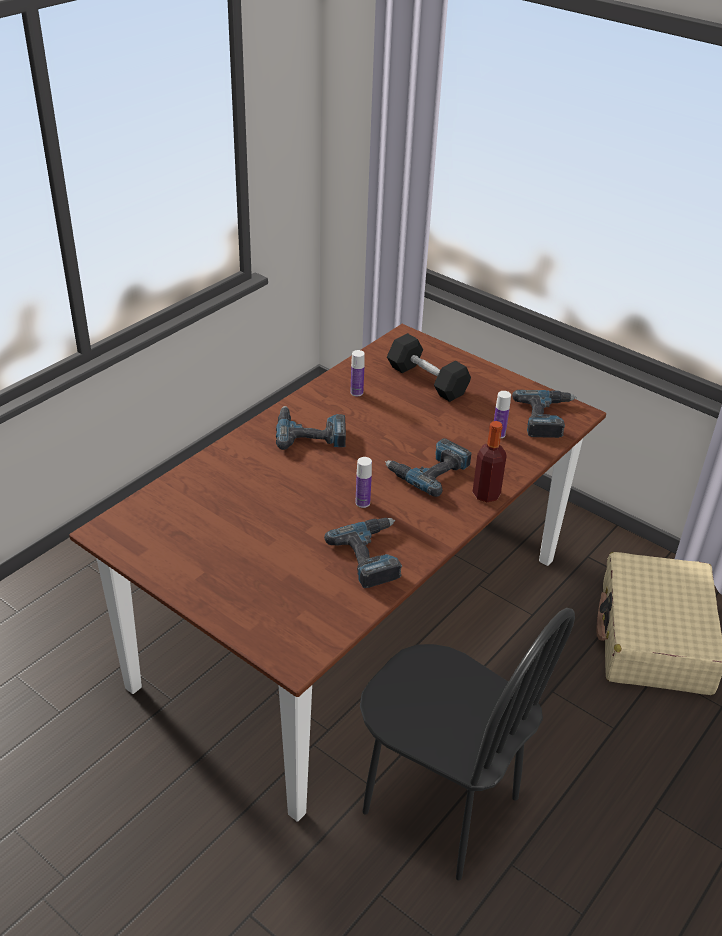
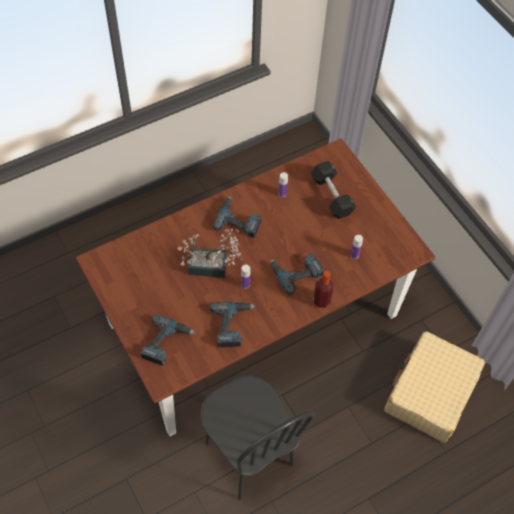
camera: 20 degrees right, 20 degrees up
power drill [512,390,577,438] -> power drill moved to [141,315,195,366]
none -> potted plant [178,228,243,278]

